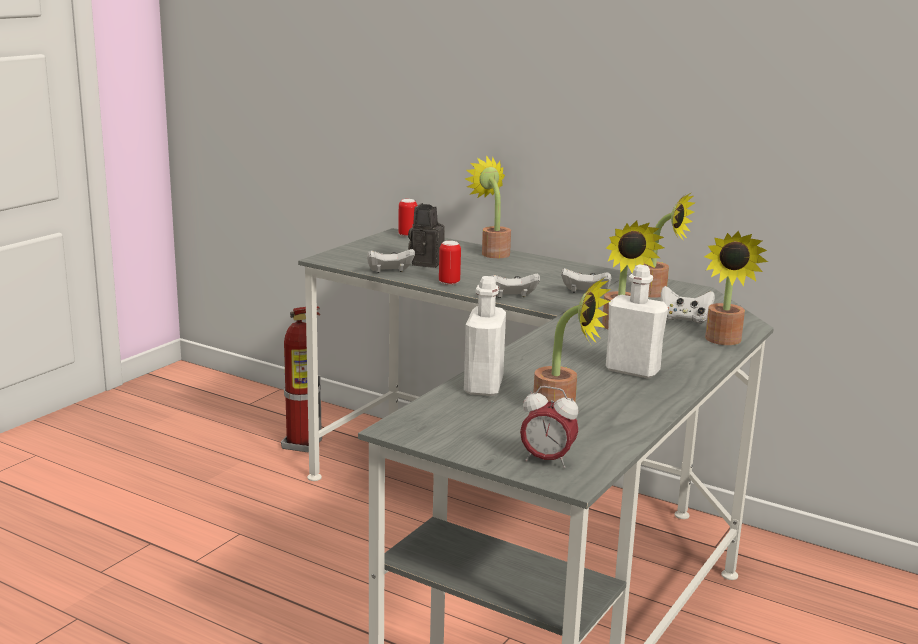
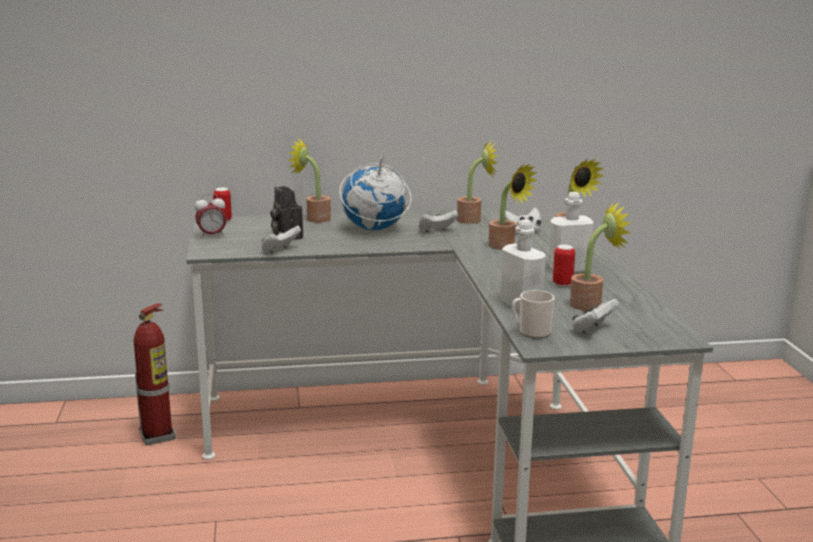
camera: 40 degrees left, 0 degrees up
can [439,241,461,285] -> can moved to [553,244,575,287]
white game controller [492,274,540,298] -> white game controller moved to [572,299,619,334]
alarm clock [520,386,579,468] -> alarm clock moved to [195,194,227,238]
none -> globe [339,149,412,230]
none -> mug [512,290,555,339]

